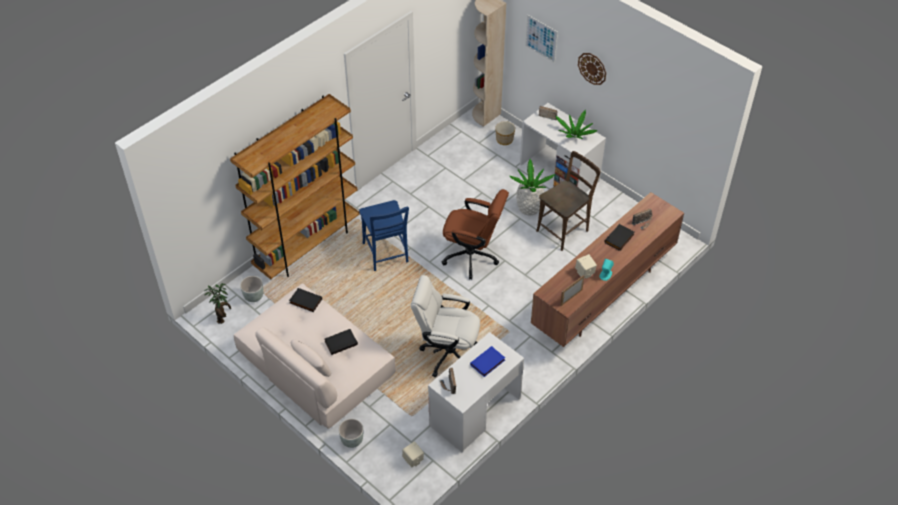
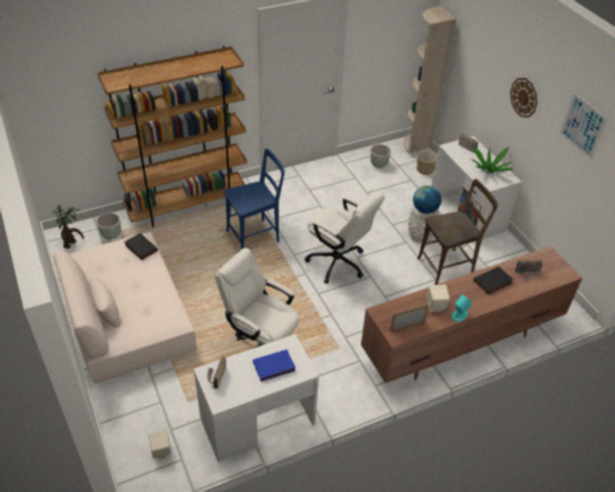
camera: 20 degrees right, 5 degrees down
black book [324,329,358,355] -> none
grey planter [338,419,363,448] -> grey planter moved to [370,144,391,168]
blue chair [359,200,409,271] -> blue chair turned 120 degrees counterclockwise [224,148,285,250]
brown office chair [442,189,509,280] -> white office chair [305,191,385,284]
potted plant [510,159,555,192] -> globe [413,186,442,214]
picture [525,15,558,63] -> picture moved to [560,93,608,160]

